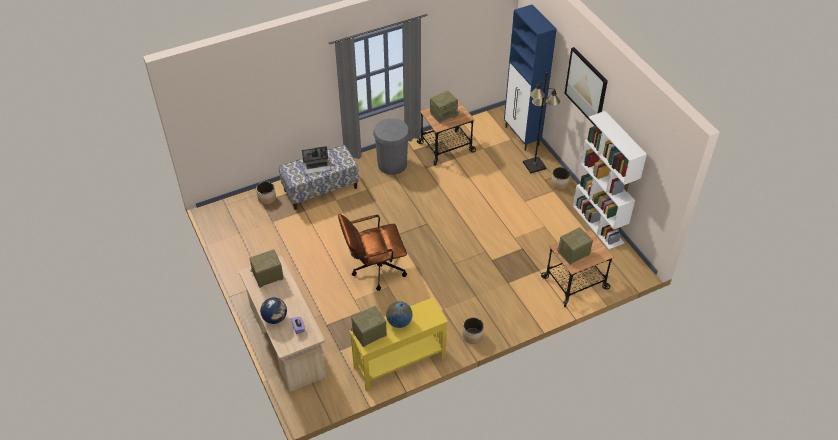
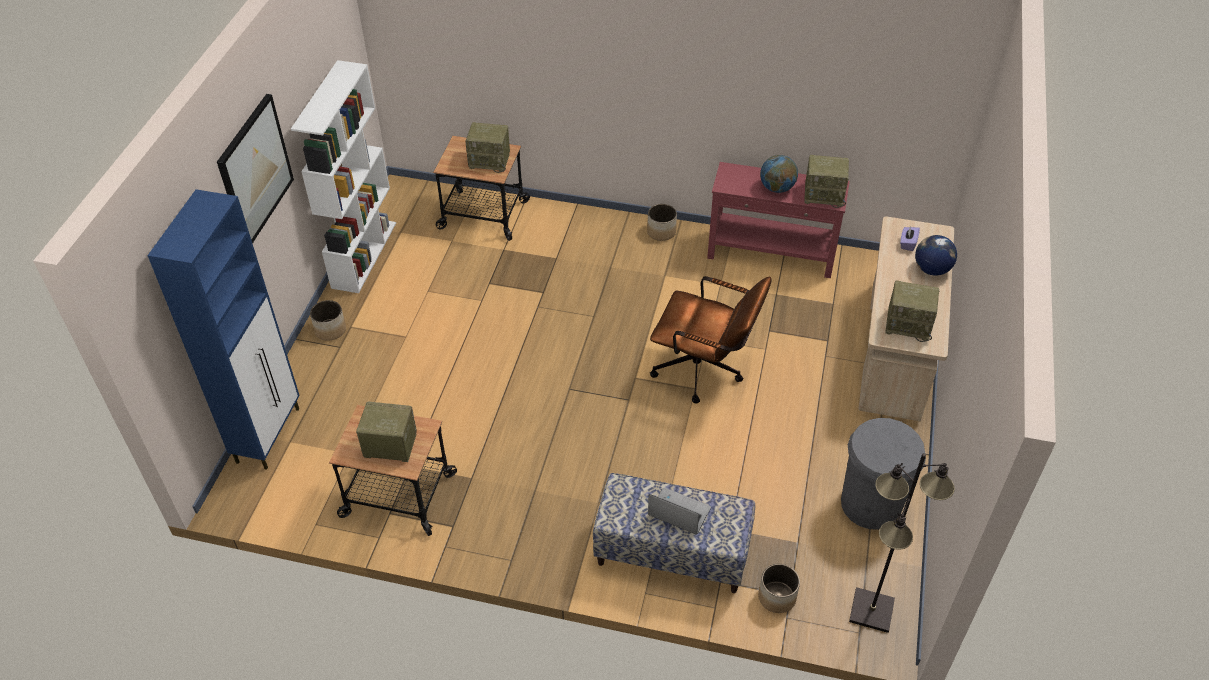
camera: 140 degrees left, 0 degrees up
yellow console table [349,298,448,391] -> red console table [707,162,850,278]
grey trash can [373,118,410,175] -> grey trash can moved to [841,418,926,530]
black floor lamp [523,72,560,174] -> black floor lamp moved to [849,453,955,633]

